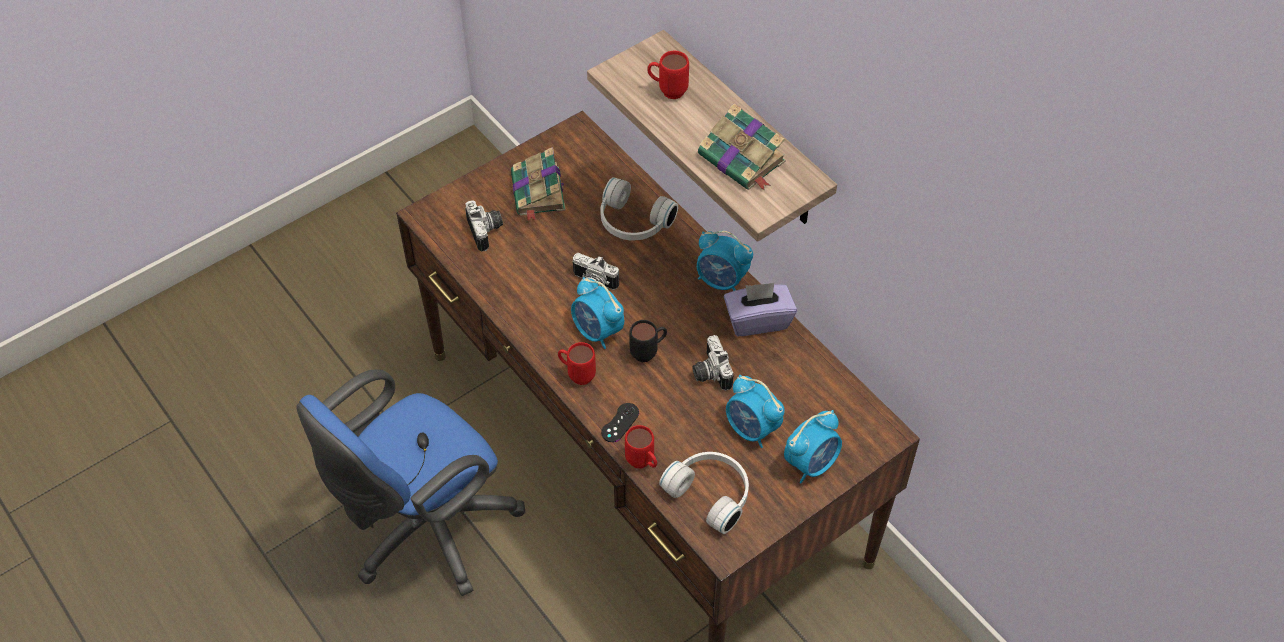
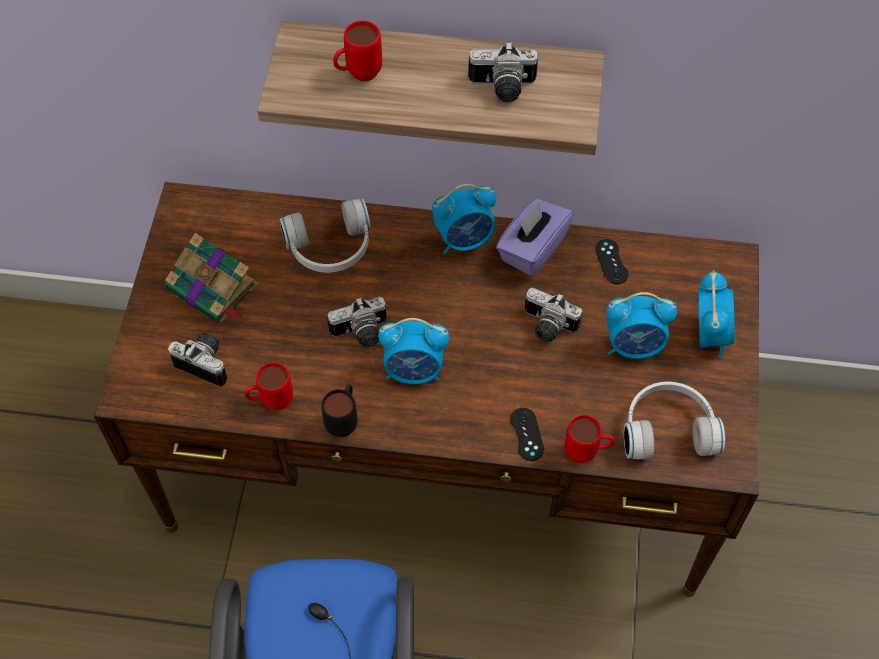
camera: 45 degrees left, 5 degrees up
red mug [558,342,596,385] -> red mug moved to [245,362,293,410]
black mug [629,320,667,362] -> black mug moved to [321,385,358,437]
book [698,103,786,191] -> camera [468,42,538,102]
none -> black game controller [595,239,629,284]

